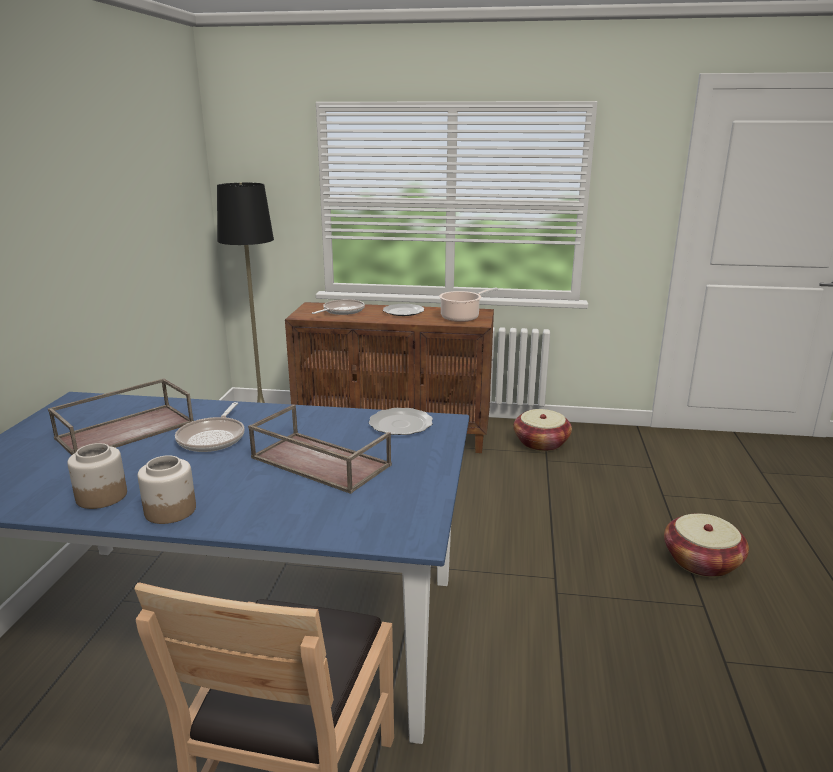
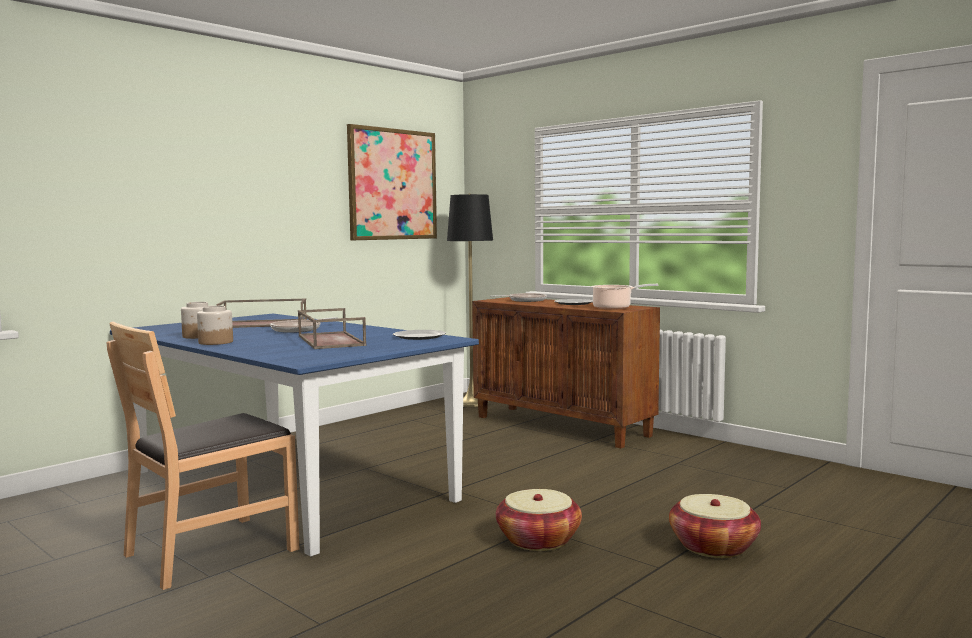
camera: 35 degrees right, 15 degrees down
basket [514,409,572,451] -> basket moved to [496,489,582,551]
none -> picture [347,124,437,240]

